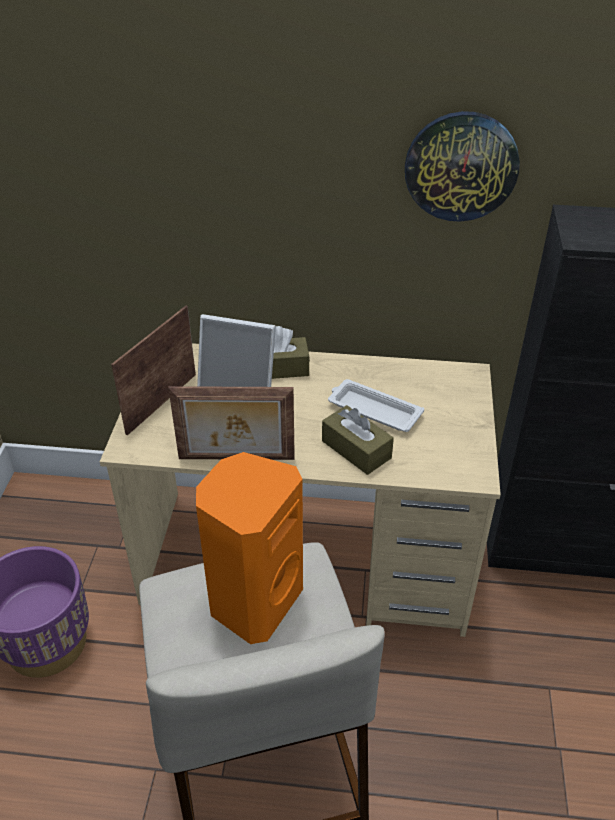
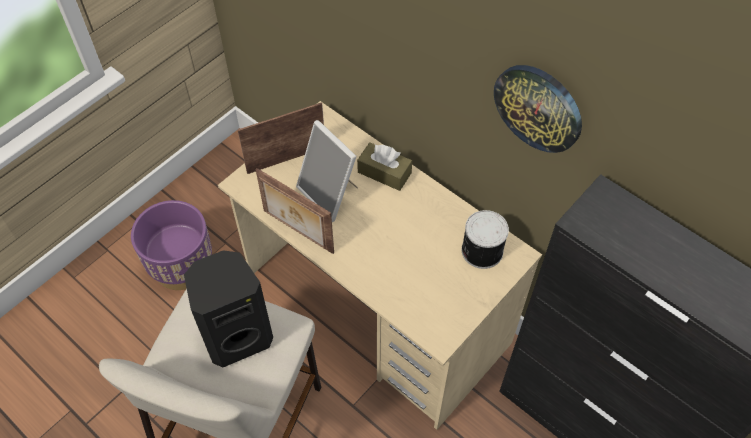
camera: 35 degrees right, 15 degrees up
orange speaker [196,452,303,644] -> black speaker [184,250,273,367]
brown tissue box [322,405,394,475] -> none
white tray [328,379,424,432] -> none
none -> can [462,210,509,269]

